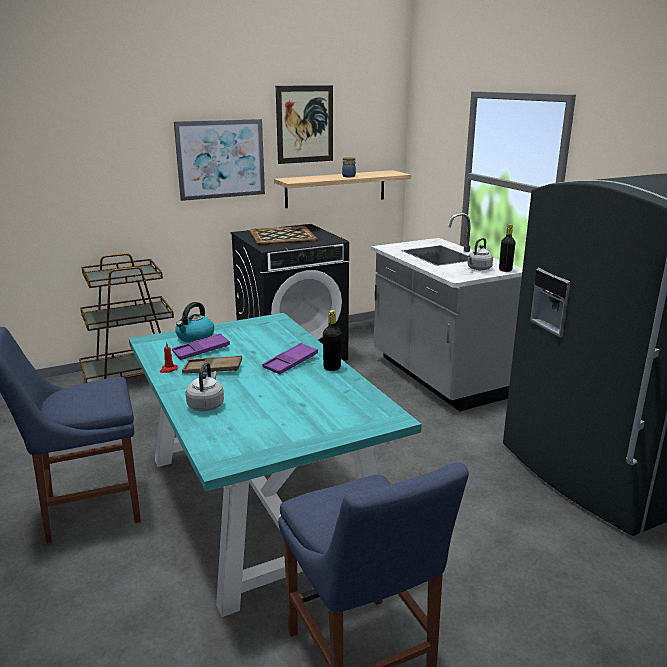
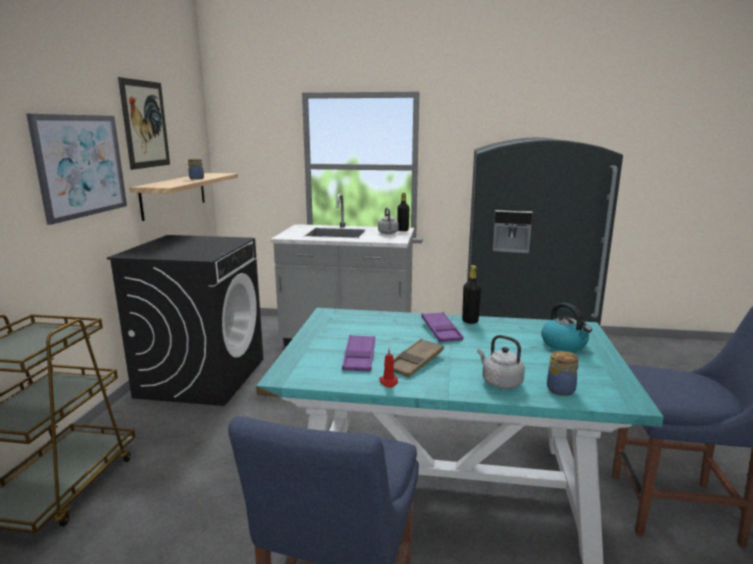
camera: 55 degrees left, 5 degrees down
kettle [175,302,214,343] -> kettle moved to [541,303,592,352]
tray [250,226,317,245] -> none
none -> jar [547,351,579,396]

